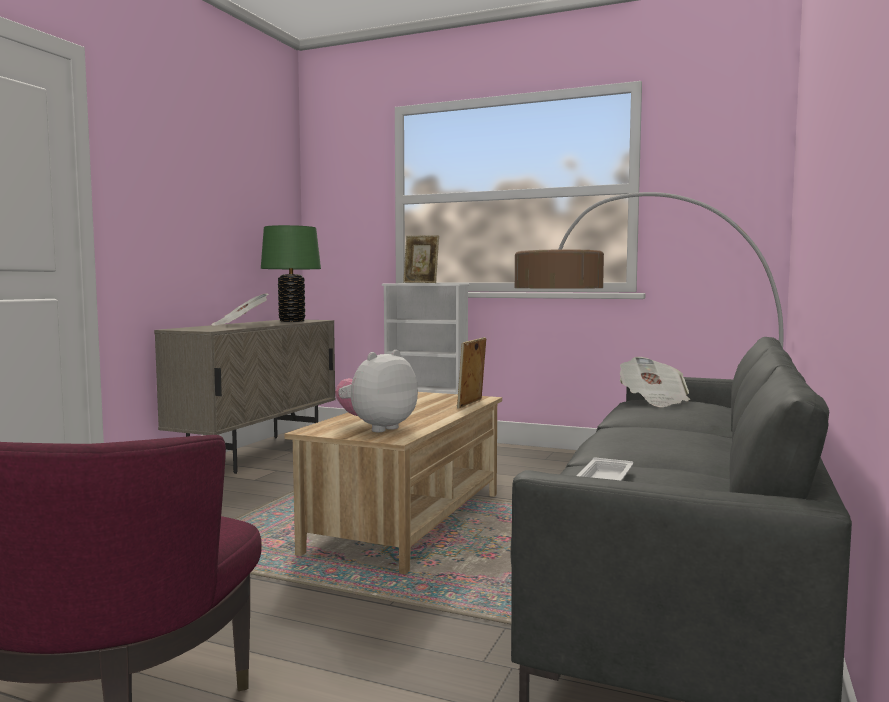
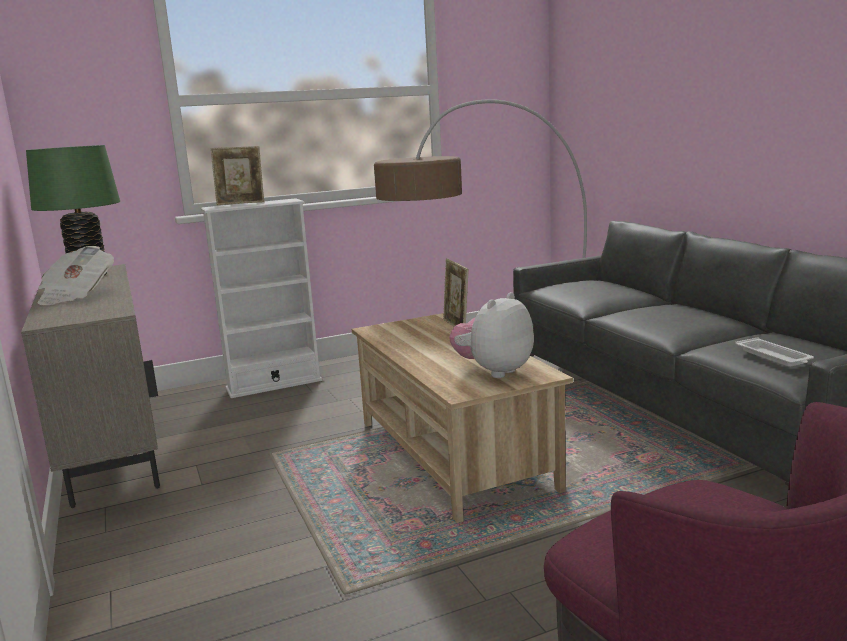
camera: 45 degrees left, 10 degrees up
plush toy [335,350,418,432] -> plush toy turned 45 degrees clockwise [449,292,534,378]
newspaper [620,357,690,407] -> none

